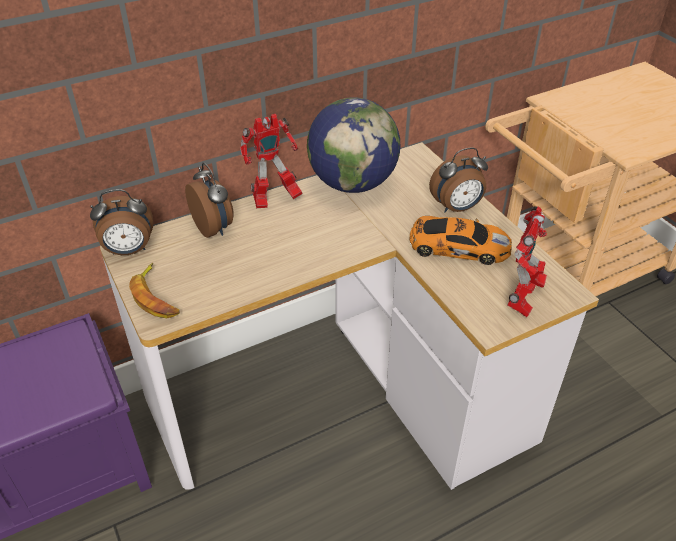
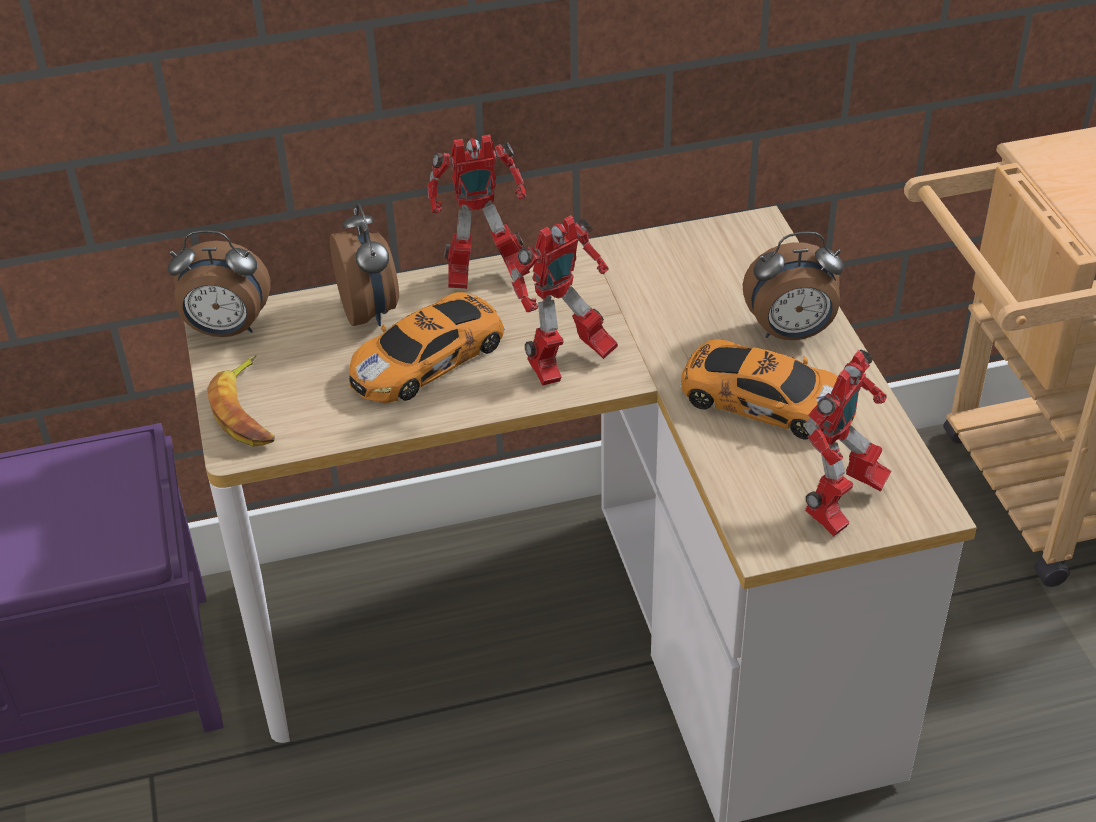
camera: 15 degrees right, 0 degrees up
globe [307,97,400,193] -> none
none -> toy car [349,292,505,403]
none -> toy robot [511,215,618,386]

